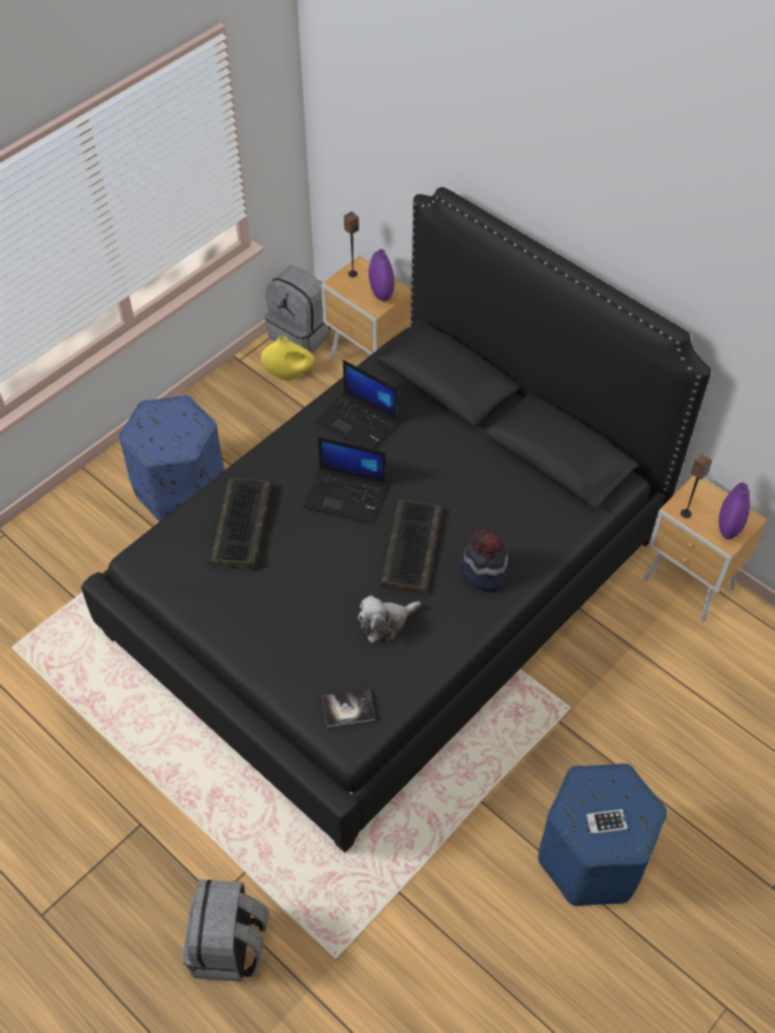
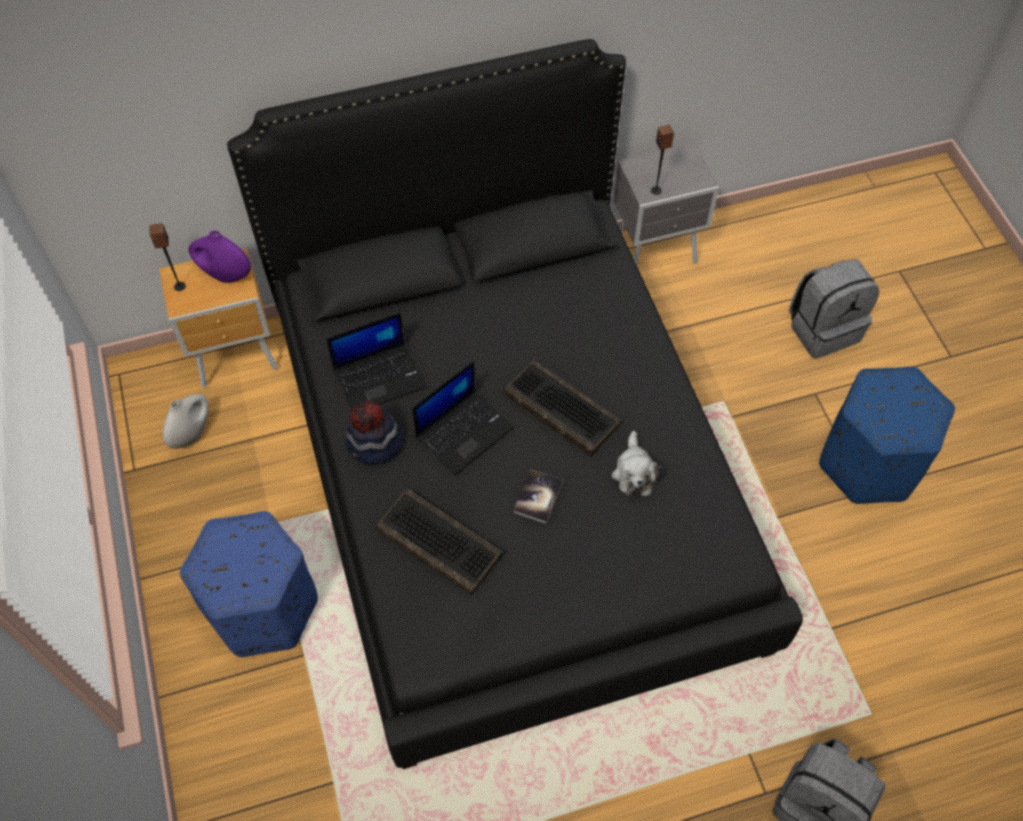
camera: 60 degrees left, 5 degrees up
yellow vase [261,336,314,381] -> white vase [163,394,208,449]
grey backpack [265,266,331,354] -> grey backpack moved to [789,259,879,359]
book [323,689,375,728] -> book moved to [513,469,563,524]
hat [461,527,510,591] -> hat moved to [346,400,404,465]
phone [586,809,628,835] -> none
brown nightstand [643,475,767,621] -> grey nightstand [614,143,719,265]
purple vase [719,483,750,539] -> none

